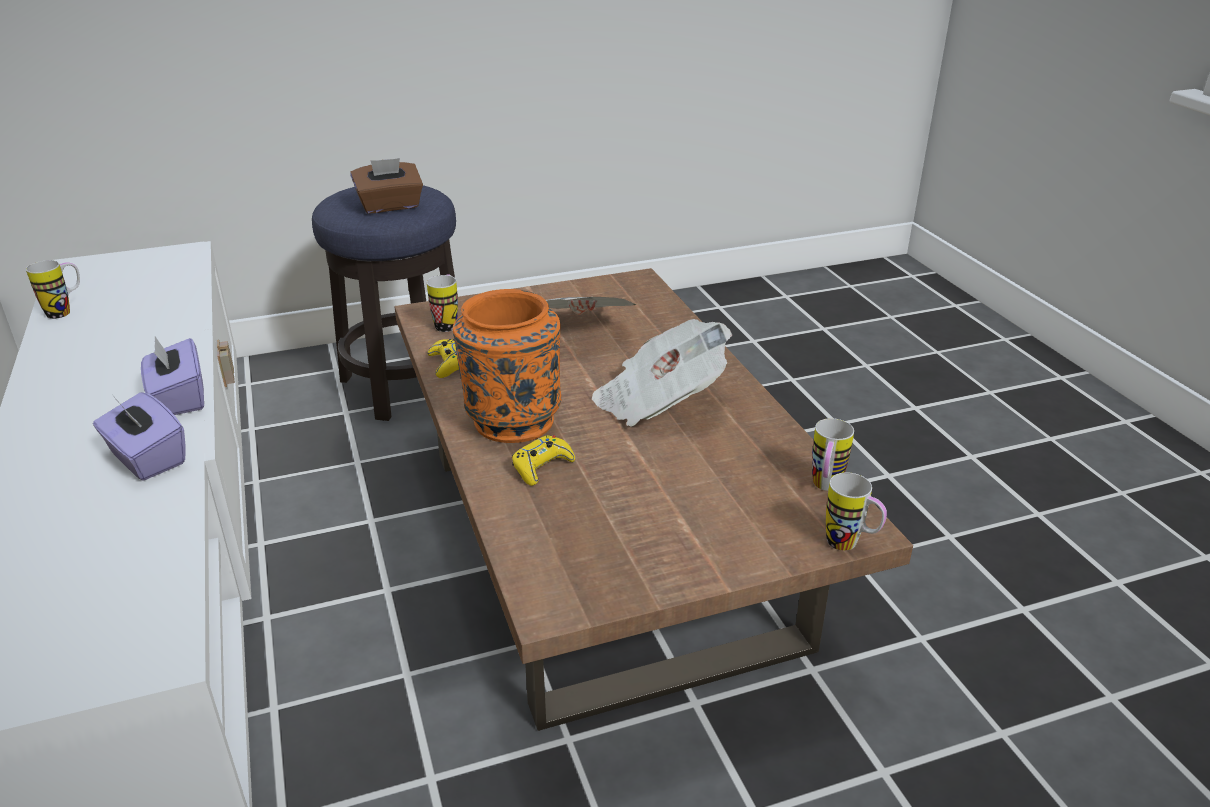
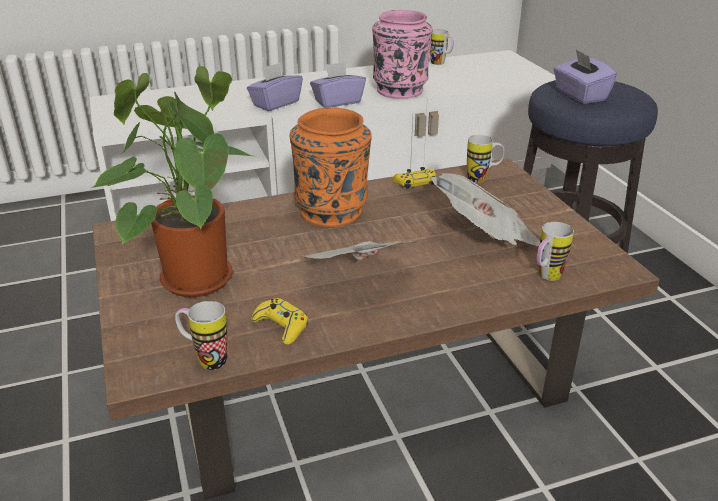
camera: 90 degrees right, 0 degrees up
brown tissue box [350,158,423,214] -> purple tissue box [554,49,617,104]
yellow game controller [512,435,575,486] -> yellow game controller moved to [251,298,308,345]
mug [826,472,887,551] -> mug moved to [537,222,574,281]
none -> potted plant [91,66,256,297]
none -> pink vase [372,10,433,99]

